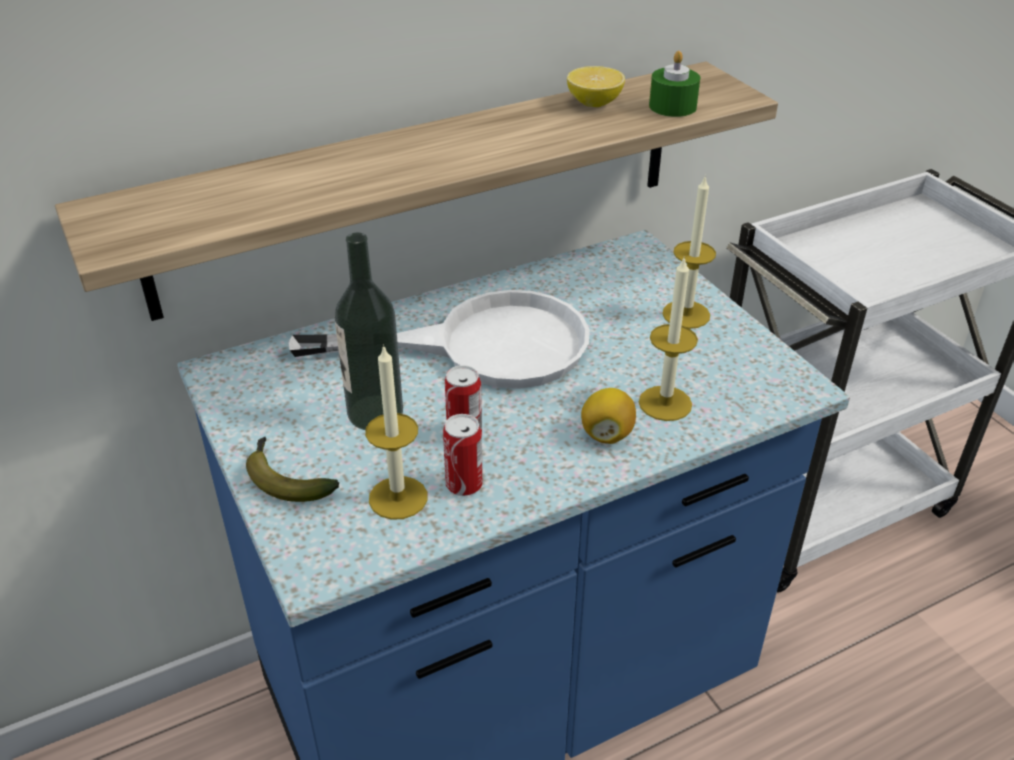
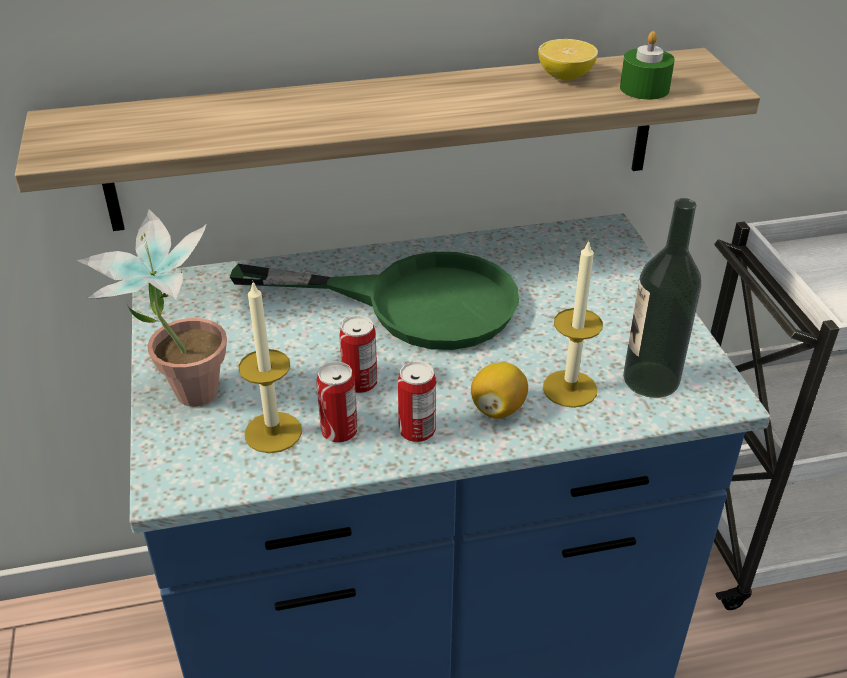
camera: 15 degrees right, 0 degrees up
banana [246,437,339,502] -> potted plant [76,209,227,407]
white frying pan [289,290,590,389] -> green frying pan [230,252,519,350]
bottle [334,233,403,430] -> bottle moved to [623,198,701,398]
candle [662,175,716,329] -> none
none -> can [398,361,436,442]

